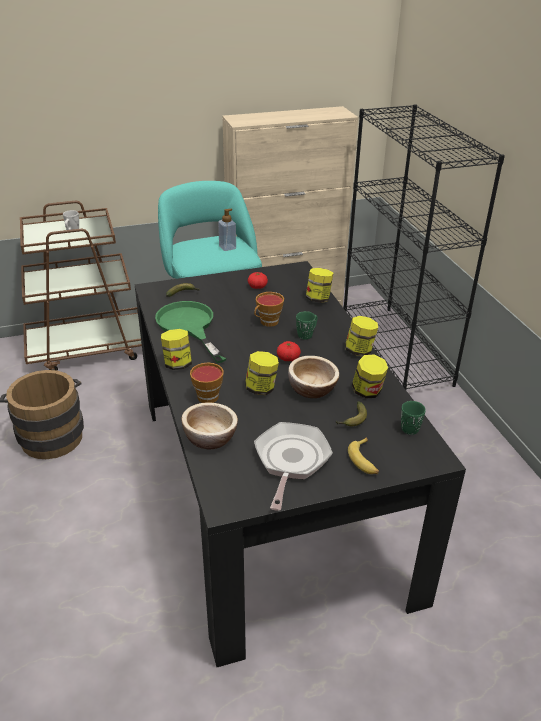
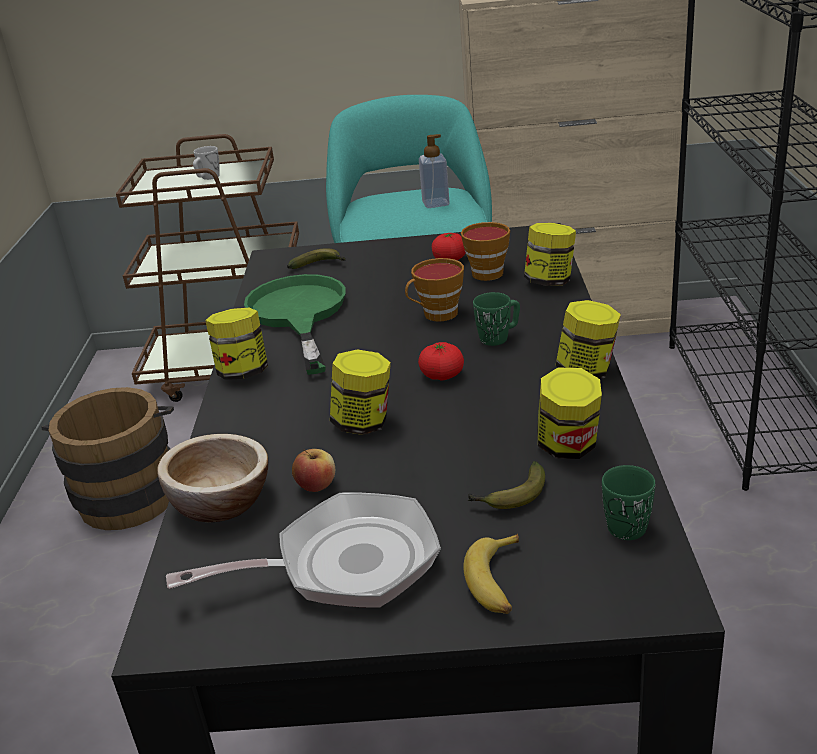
camera: 20 degrees right, 5 degrees down
cup [190,363,224,403] -> cup moved to [461,222,510,281]
frying pan [254,422,333,511] -> frying pan turned 45 degrees clockwise [166,492,441,608]
bowl [288,356,339,398] -> none
none -> apple [292,449,335,492]

